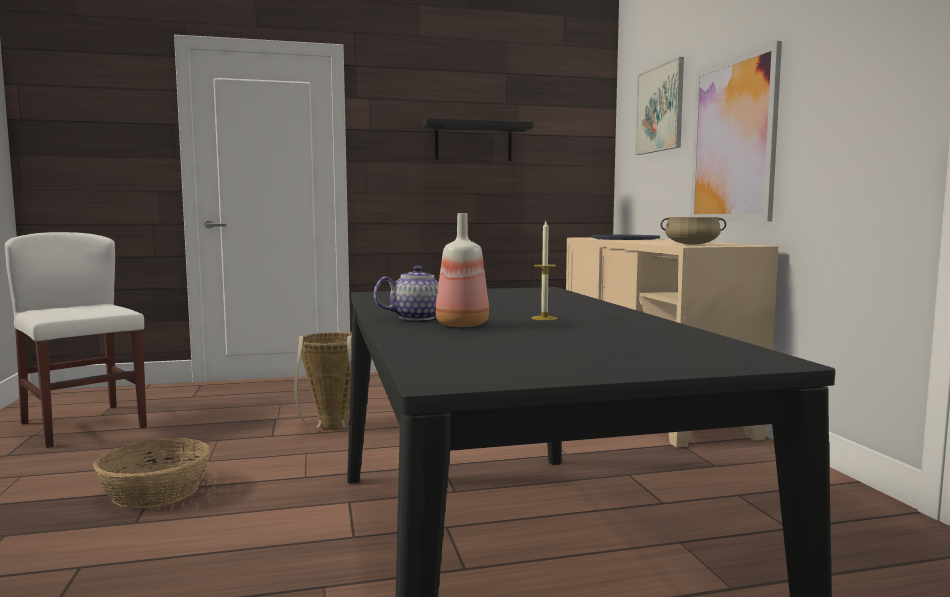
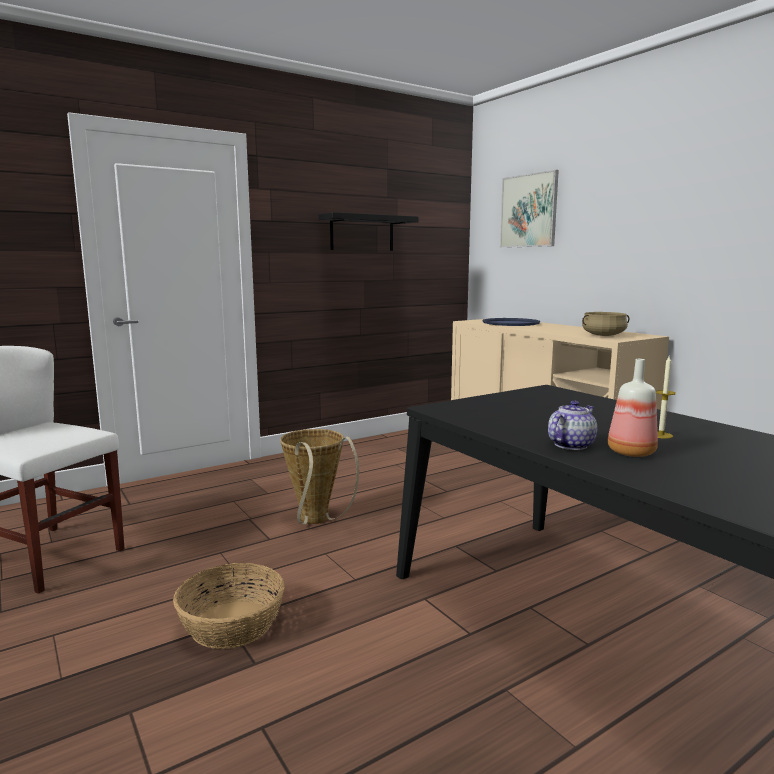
camera: 20 degrees left, 5 degrees up
picture [691,41,782,222] -> none

